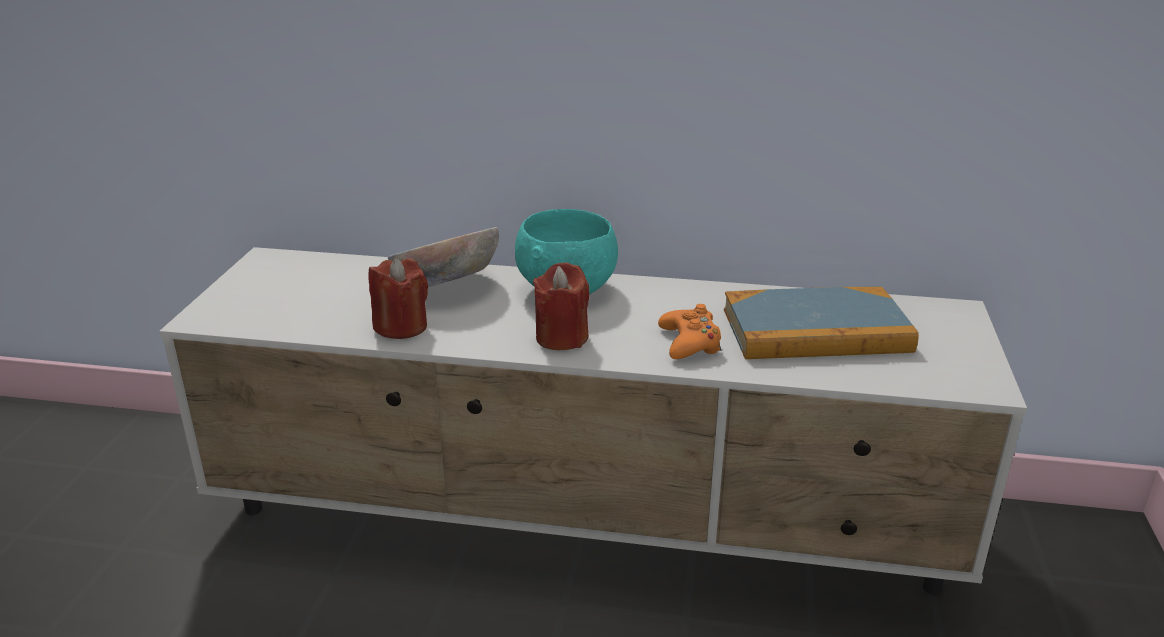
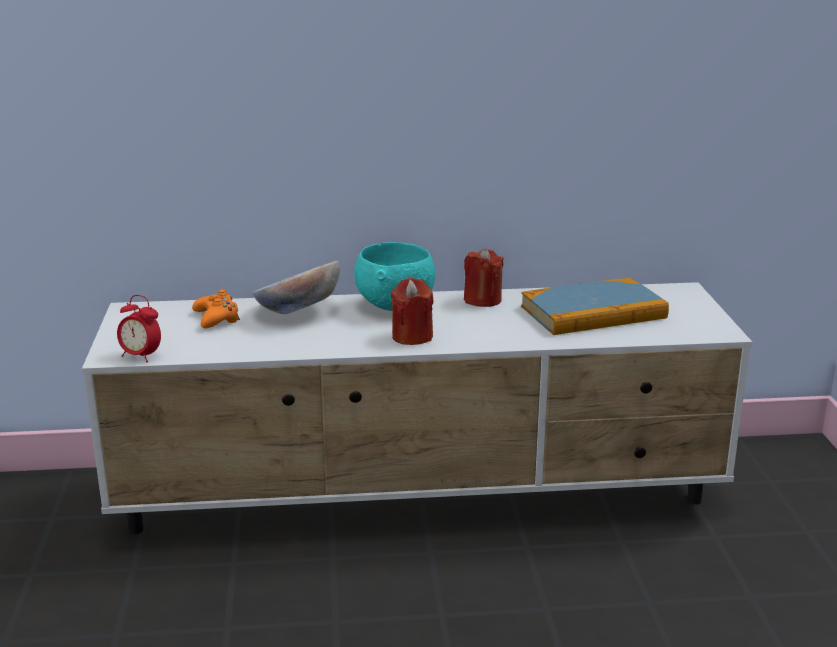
camera: 15 degrees left, 5 degrees down
red candle [368,258,428,339] -> red candle moved to [464,248,504,307]
orange game controller [658,304,721,359] -> orange game controller moved to [192,289,240,328]
none -> alarm clock [117,295,161,362]

